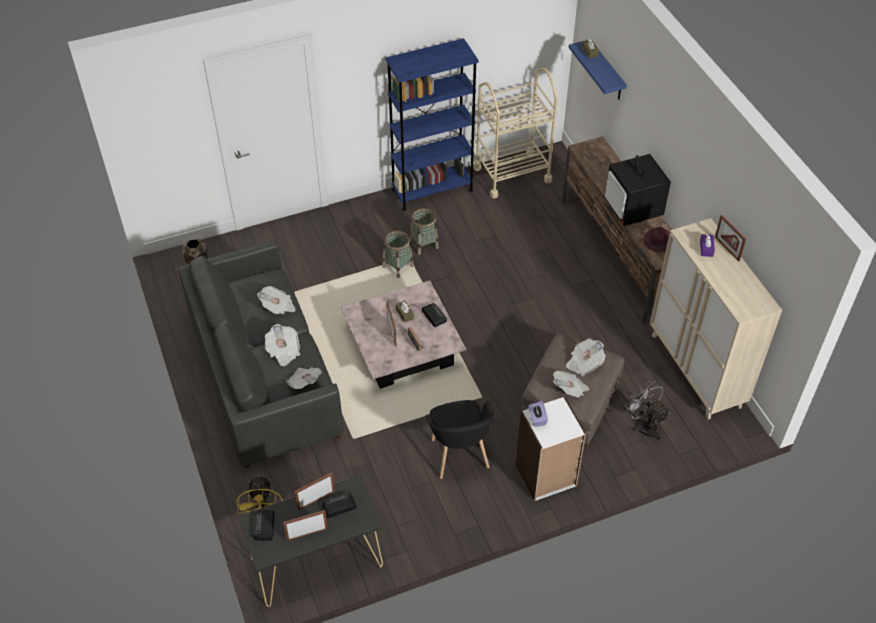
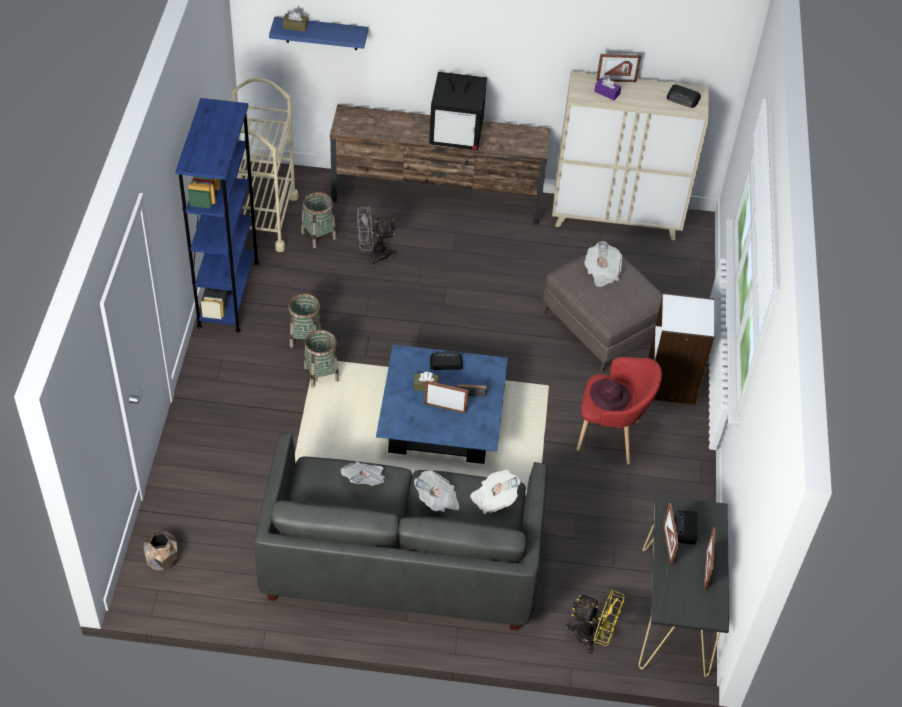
camera: 65 degrees left, 0 degrees up
radio [254,510,274,541] -> radio moved to [667,84,701,108]
pink coffee table [341,281,466,389] -> blue coffee table [376,344,508,464]
black armchair [426,400,494,479] -> red armchair [577,357,662,465]
purple tissue box [528,401,548,427] -> none
newspaper [553,370,590,398] -> none
grey fan [625,381,670,441] -> grey fan moved to [357,206,397,266]
purple hat [643,227,670,252] -> purple hat moved to [590,379,630,411]
none -> basket [301,192,337,248]

